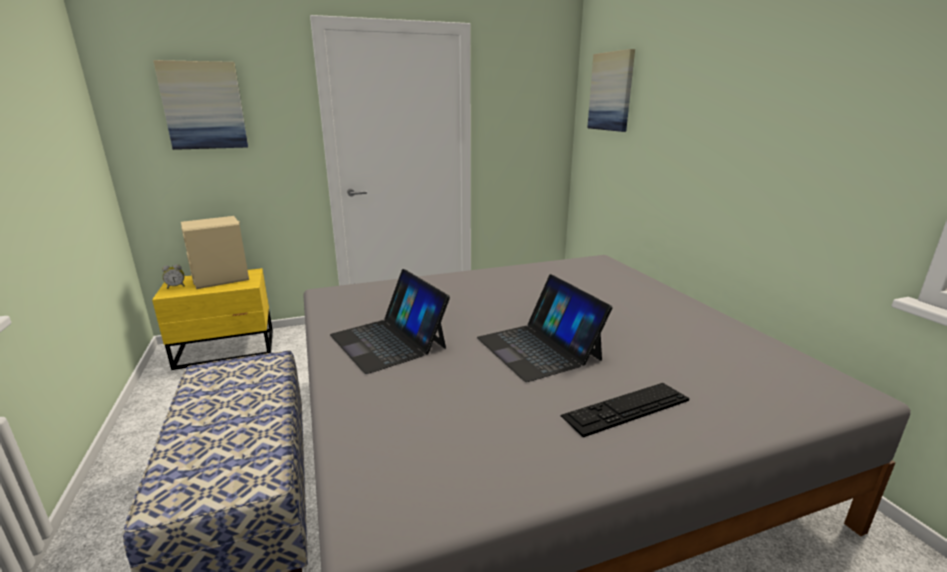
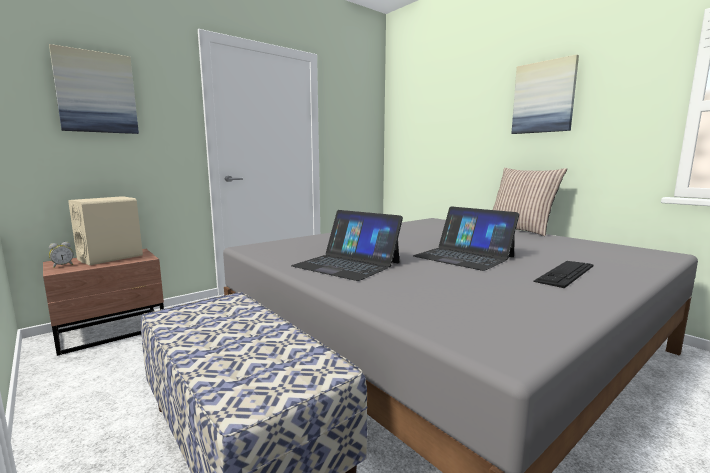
camera: 20 degrees left, 10 degrees down
yellow nightstand [152,268,273,370] -> brown nightstand [43,249,164,356]
picture [587,49,635,132] -> picture moved to [511,54,579,134]
none -> pillow [492,168,567,236]

